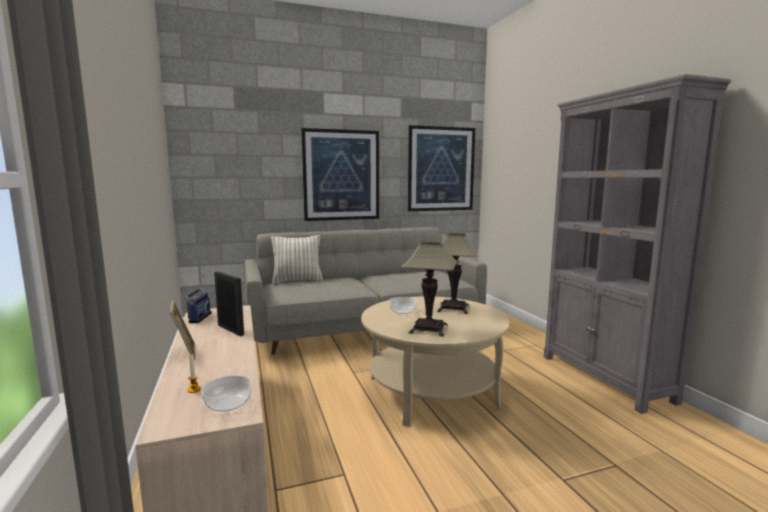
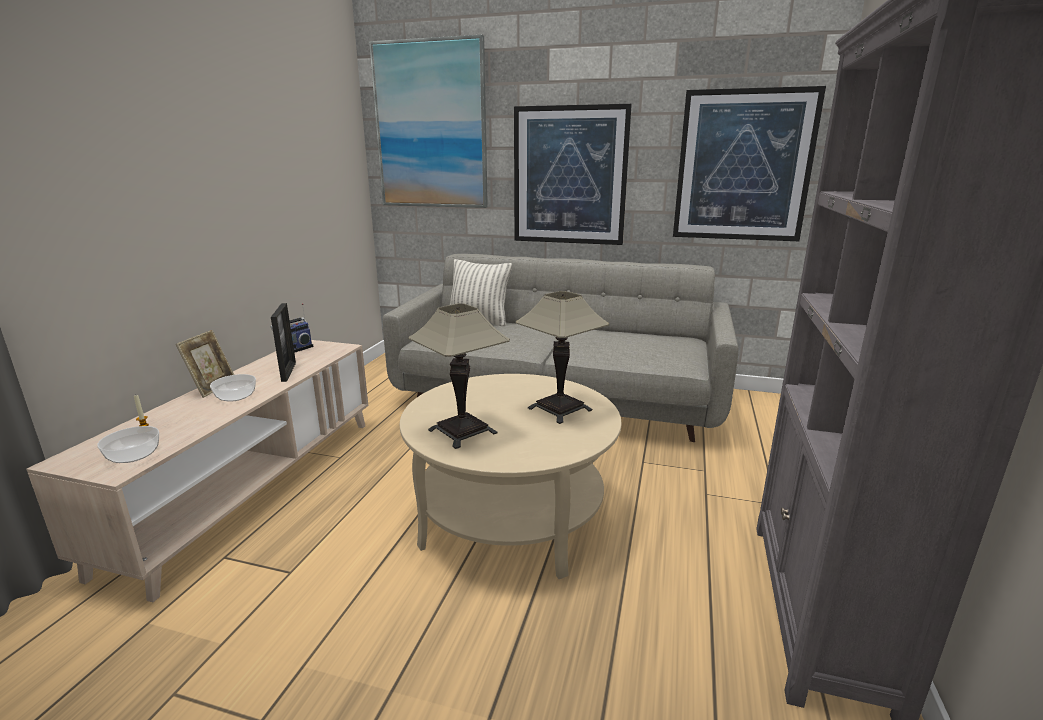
camera: 35 degrees right, 10 degrees up
bowl [389,297,417,314] -> bowl moved to [210,374,256,402]
none -> picture [369,34,488,208]

